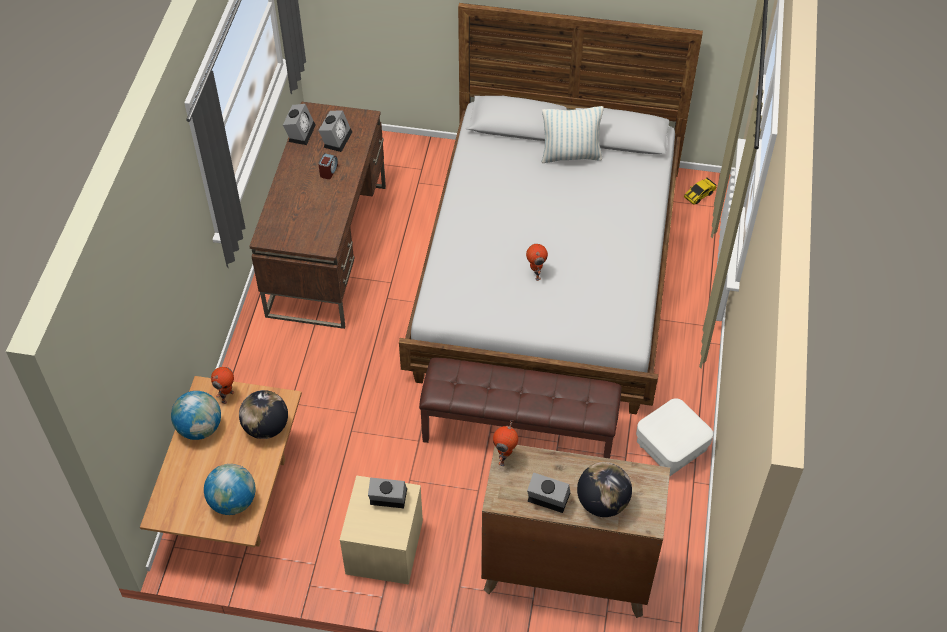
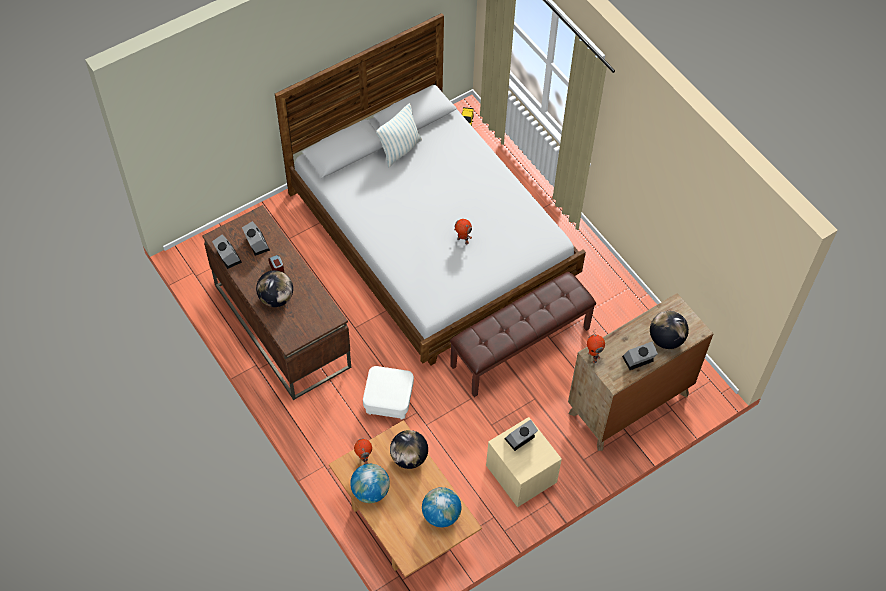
camera: 45 degrees left, 5 degrees up
white ottoman [636,398,713,476] -> white ottoman moved to [363,366,414,420]
none -> globe [256,270,293,307]

